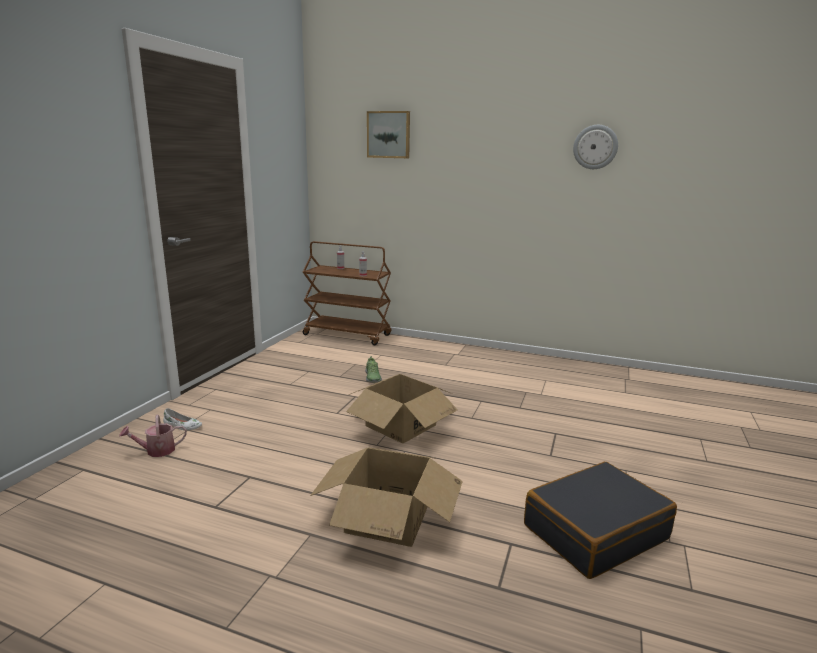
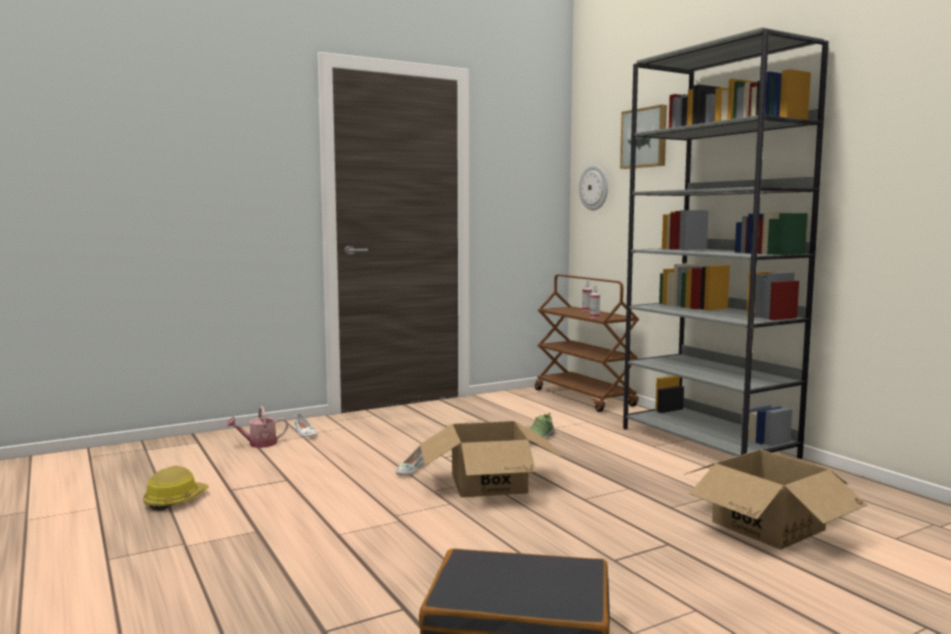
camera: 40 degrees right, 10 degrees down
watering can [119,415,187,457] -> watering can turned 45 degrees counterclockwise [226,406,288,448]
cardboard box [310,447,463,547] -> cardboard box moved to [683,450,867,550]
wall clock [573,125,618,169] -> wall clock moved to [579,165,608,210]
none -> hard hat [143,466,209,510]
none -> white shoe [396,446,425,476]
none -> grey bookcase [623,27,829,459]

